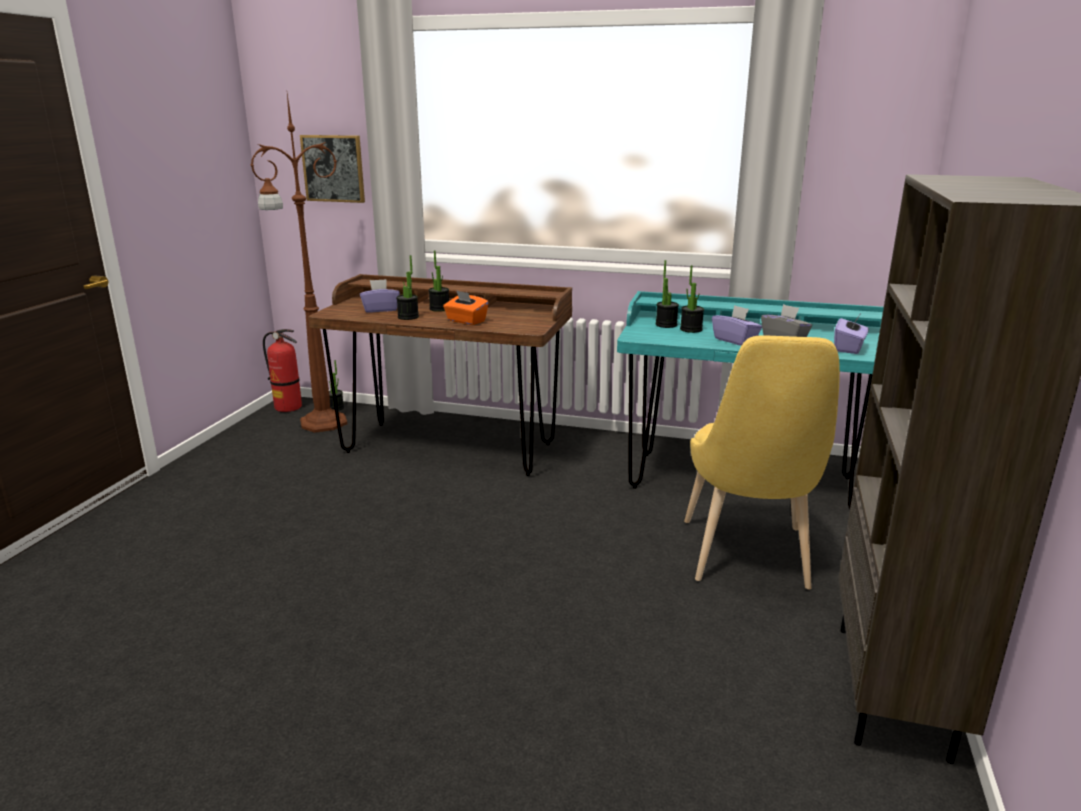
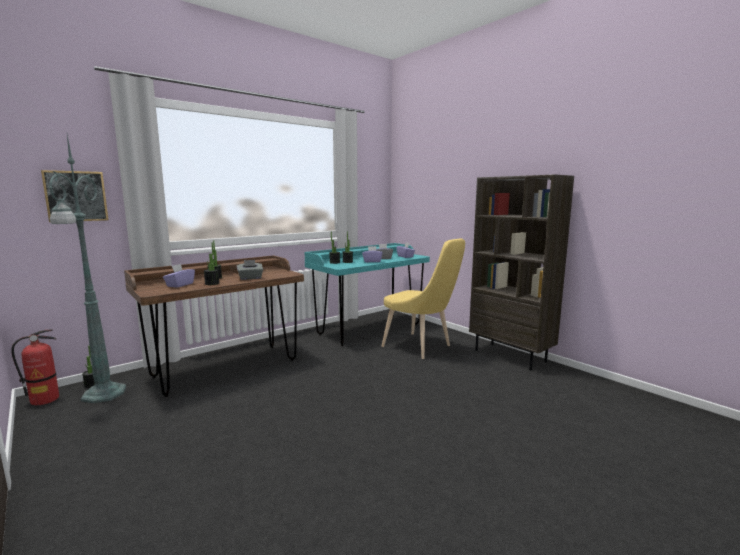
camera: 55 degrees left, 10 degrees down
brown floor lamp [250,94,347,433] -> green floor lamp [49,135,126,403]
orange tissue box [443,290,489,325] -> grey tissue box [237,260,263,280]

